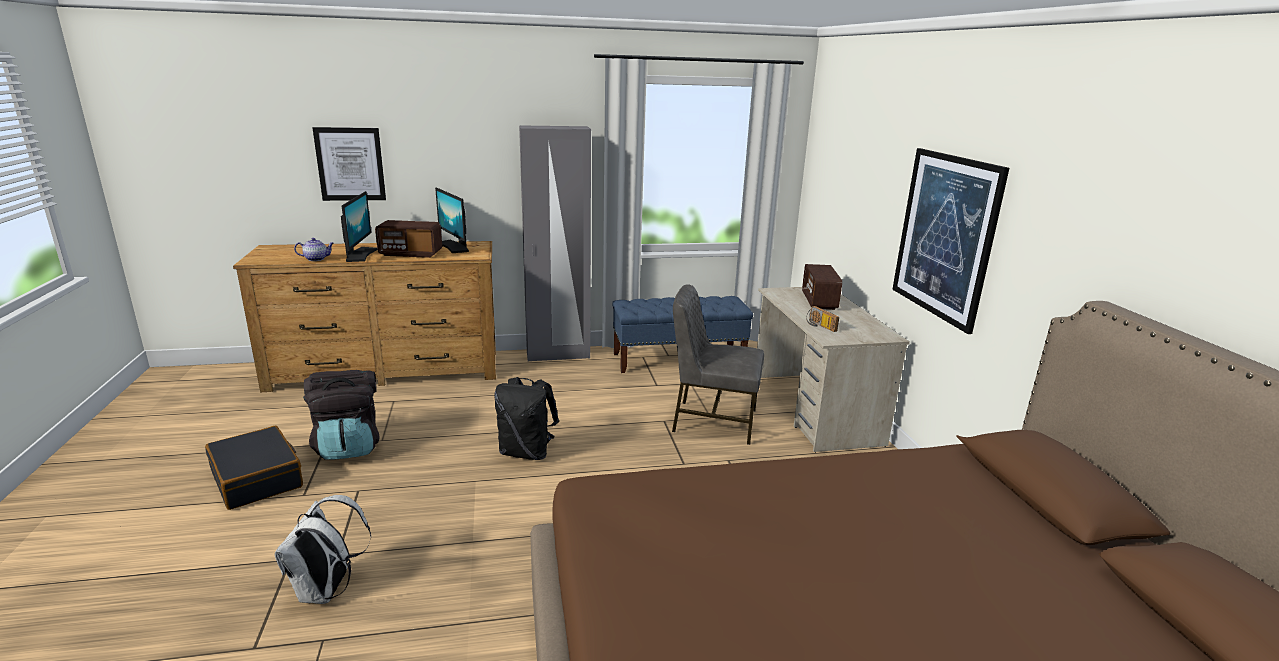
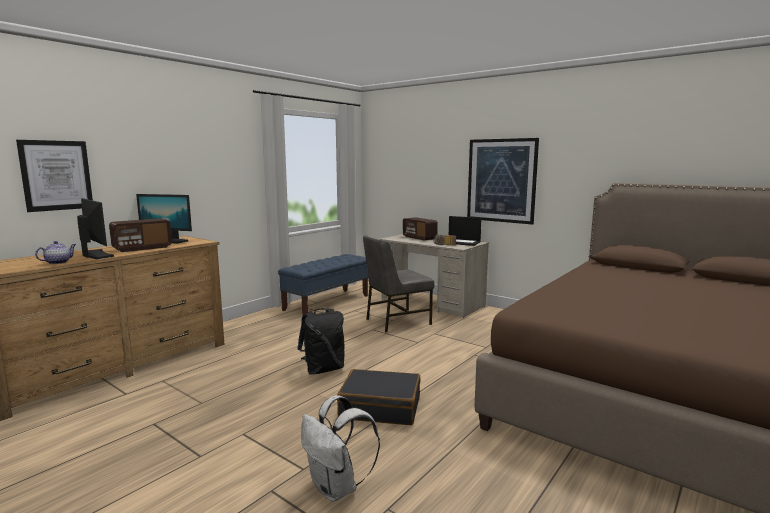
camera: 40 degrees left, 10 degrees down
black suitcase [205,426,303,510] -> black suitcase moved to [337,369,421,425]
black backpack [303,370,380,459] -> none
grey wardrobe [519,125,591,362] -> none
none -> laptop [449,216,481,246]

